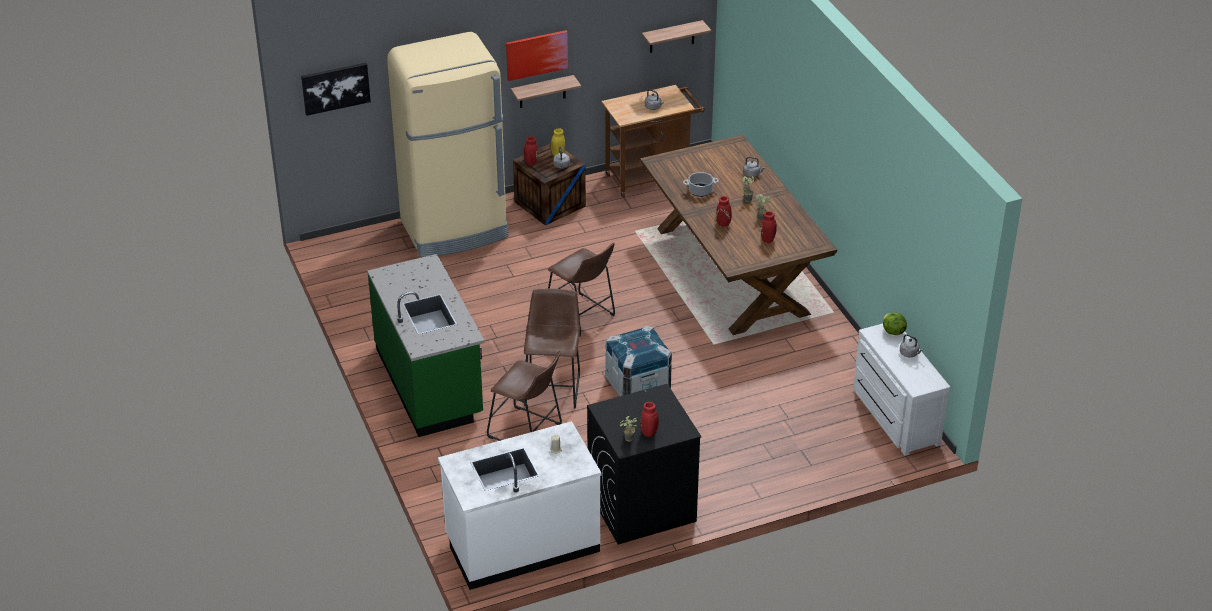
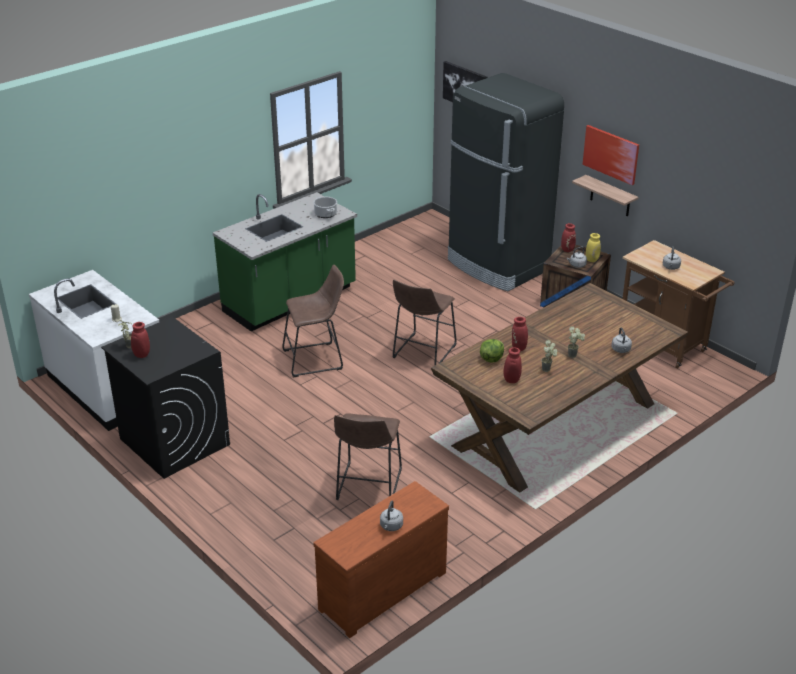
camera: 70 degrees right, 5 degrees down
beige fridge [387,32,508,257] -> black fridge [448,73,564,291]
brown stool [487,350,562,441] -> brown stool moved to [334,413,402,500]
crate [606,326,672,396] -> none
shelf [642,20,711,53] -> none
cooking pot [683,172,719,197] -> cooking pot moved to [313,197,337,218]
white dresser [853,324,950,456] -> brown dresser [313,481,449,638]
lettuce [883,312,907,335] -> lettuce moved to [480,339,504,363]

